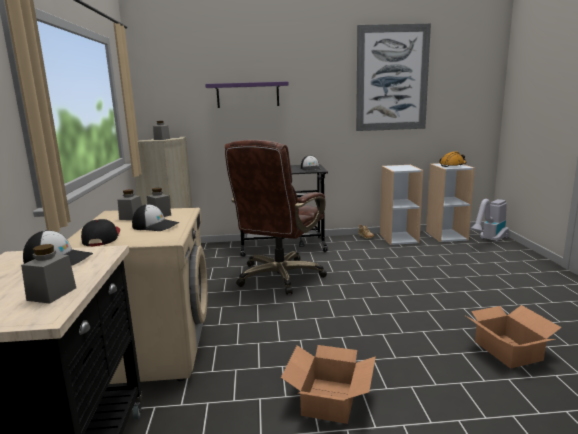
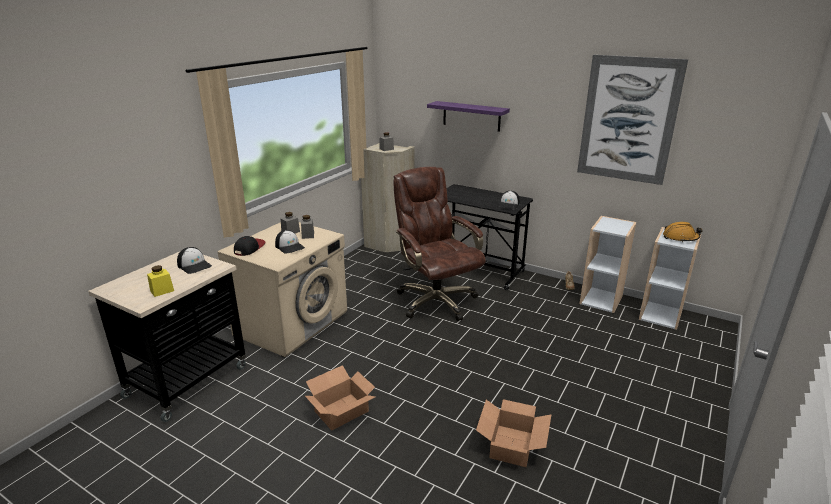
camera: 35 degrees right, 10 degrees up
grey jar [21,244,76,303] -> yellow jar [147,265,174,297]
brown office chair [225,140,327,295] -> brown office chair turned 90 degrees clockwise [393,167,486,321]
vacuum cleaner [470,199,509,242] -> none

